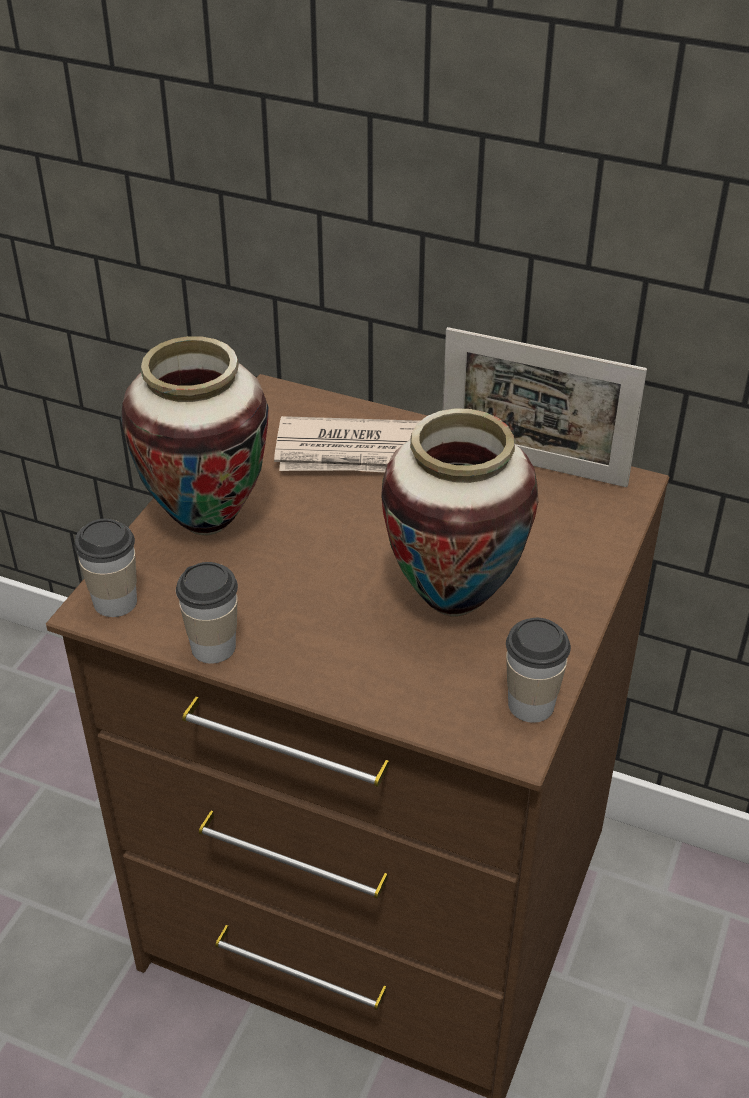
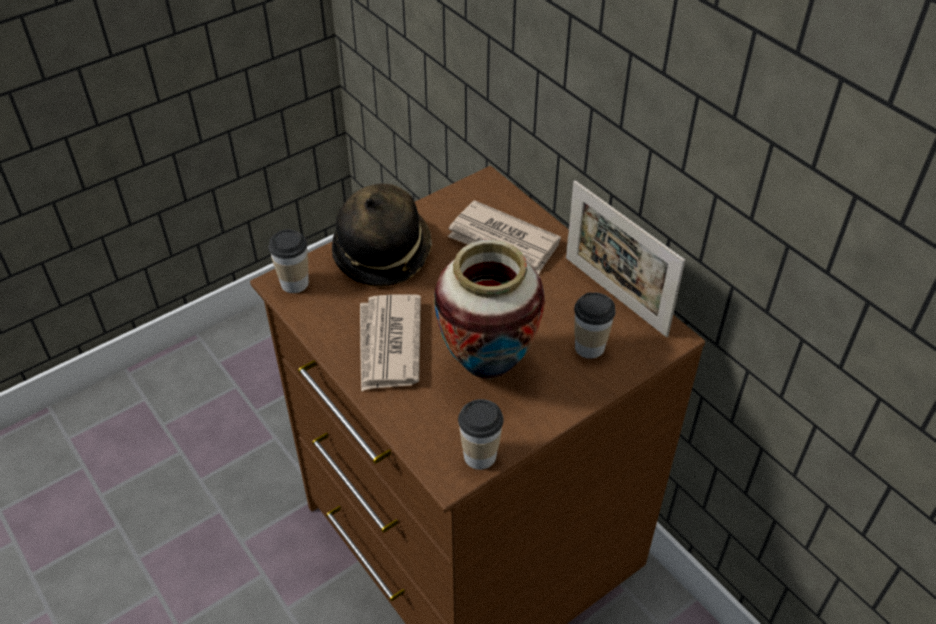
camera: 30 degrees right, 5 degrees up
vase [121,336,269,535] -> hat [332,184,432,287]
cup [176,562,238,664] -> cup moved to [574,292,616,359]
none -> newspaper [360,294,421,392]

